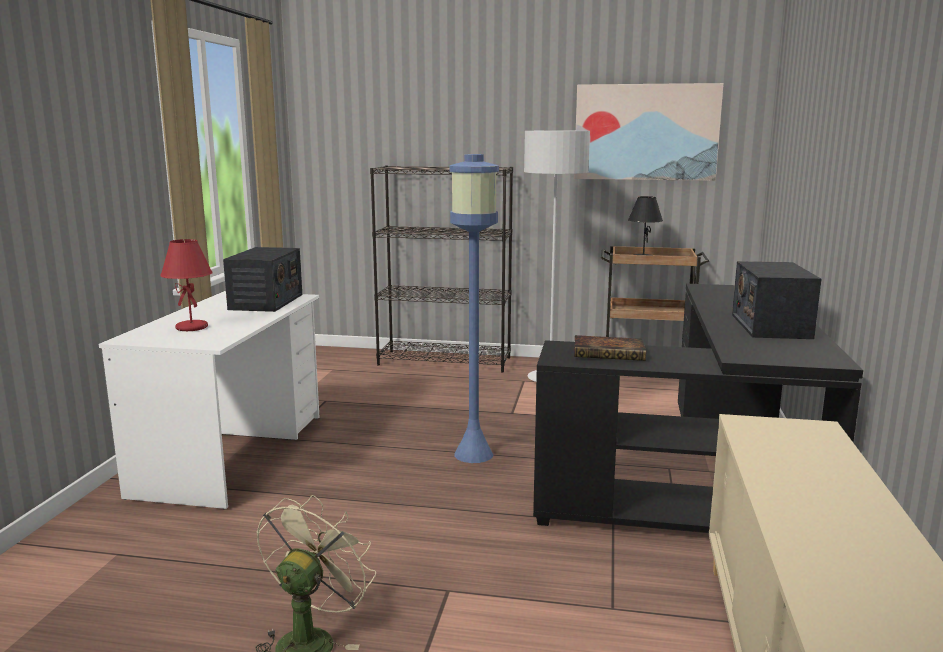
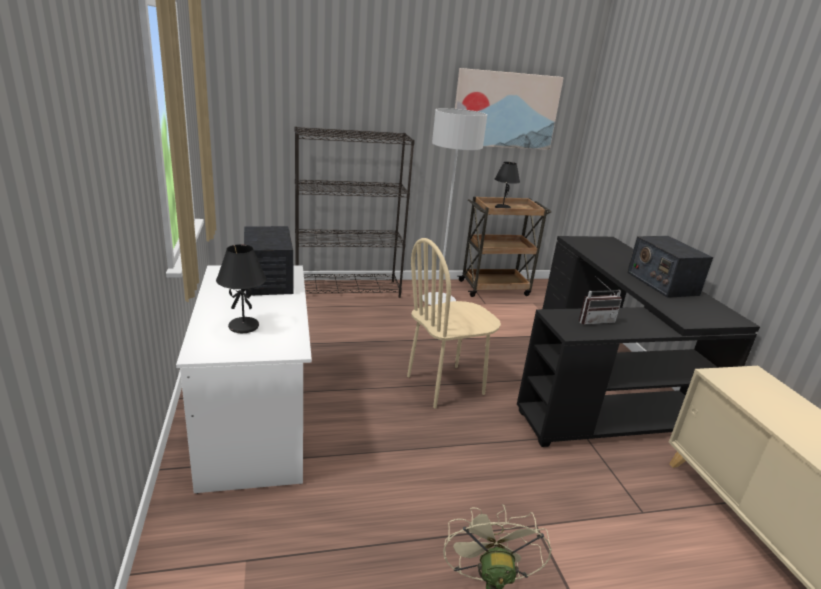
camera: 25 degrees left, 10 degrees up
red table lamp [160,239,213,331] -> black table lamp [216,244,266,333]
blue floor lamp [449,154,499,463] -> beige chair [407,238,501,409]
book [574,335,646,361] -> radio [579,276,622,325]

